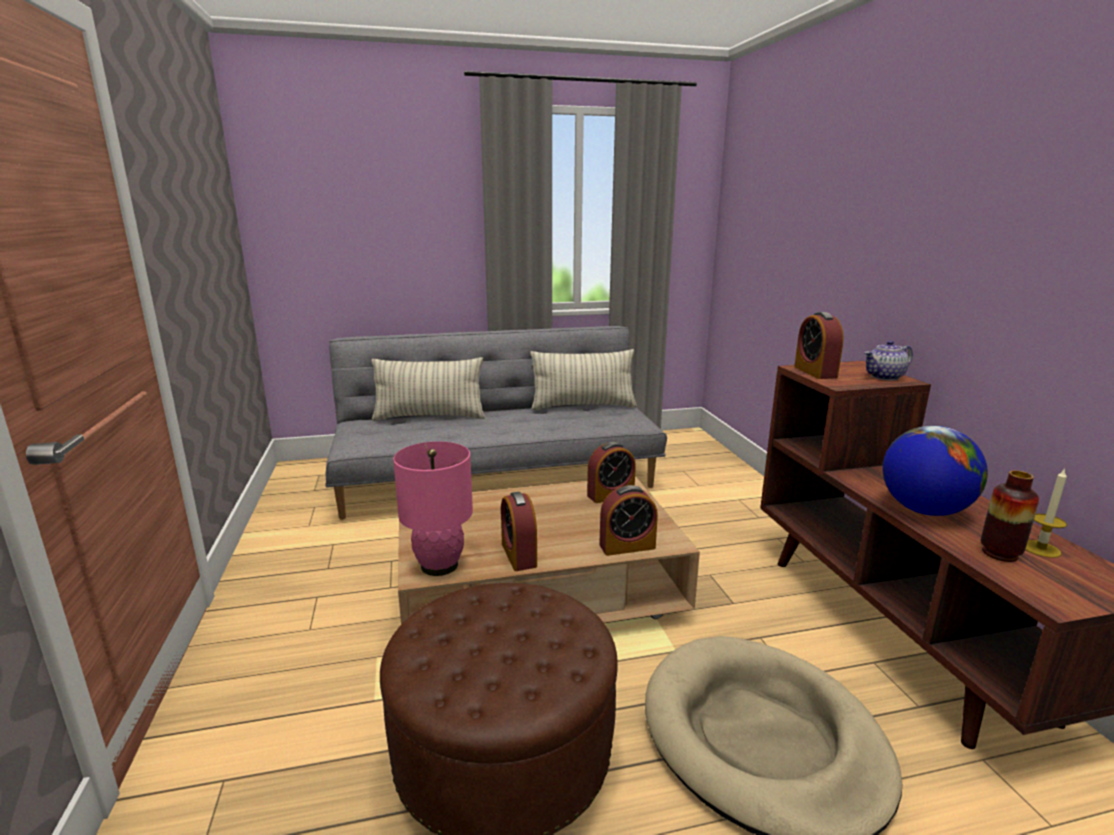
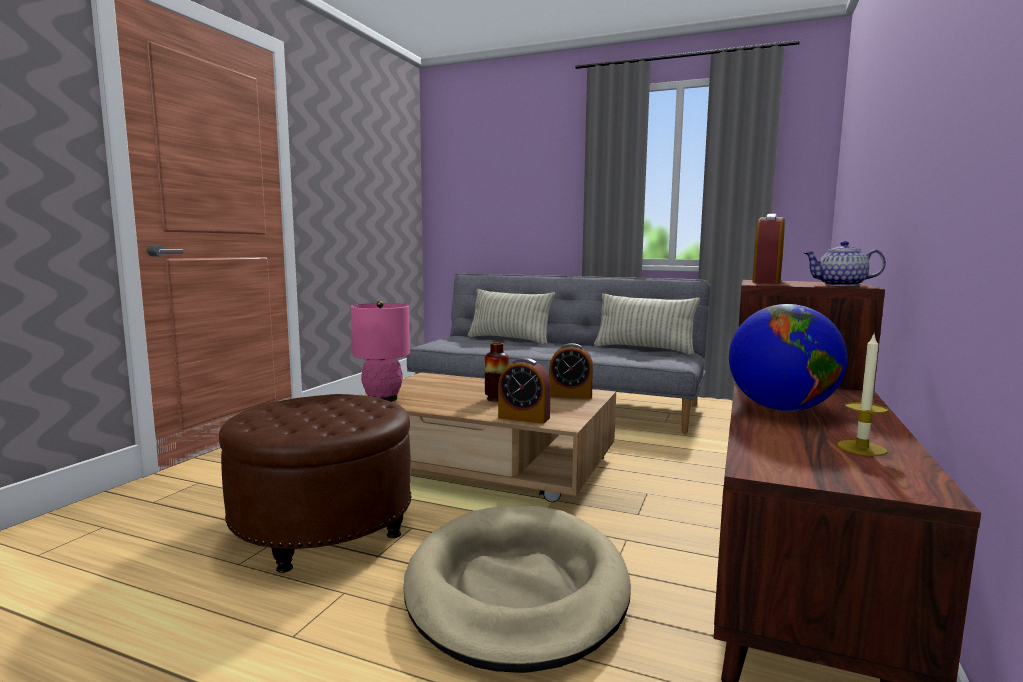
camera: 35 degrees right, 10 degrees down
alarm clock [501,492,537,571] -> none
vase [981,470,1039,562] -> vase moved to [485,342,509,401]

